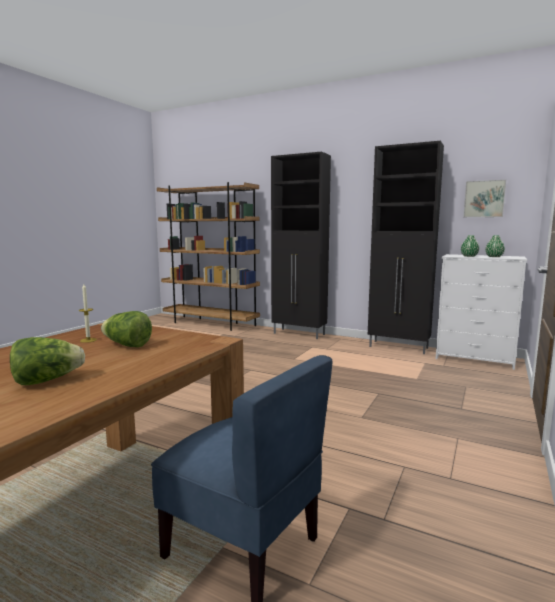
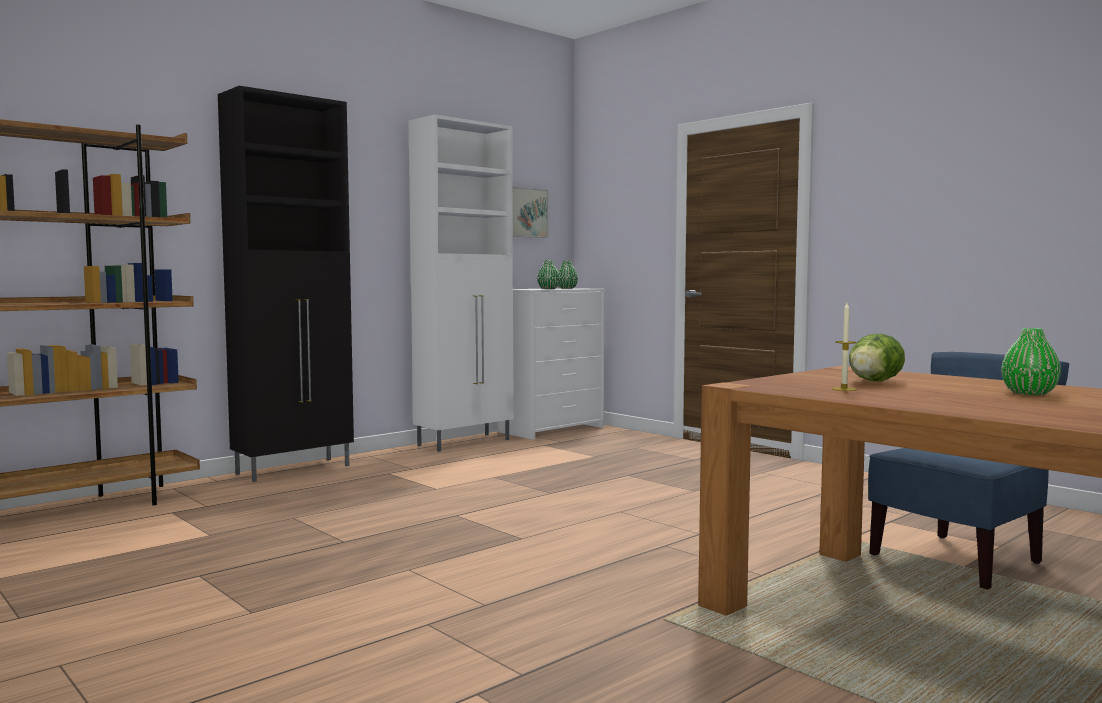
camera: 70 degrees left, 5 degrees down
lettuce [10,337,85,385] -> green vase [1001,328,1061,395]
black cabinet [368,141,444,354] -> white cabinet [409,114,514,452]

